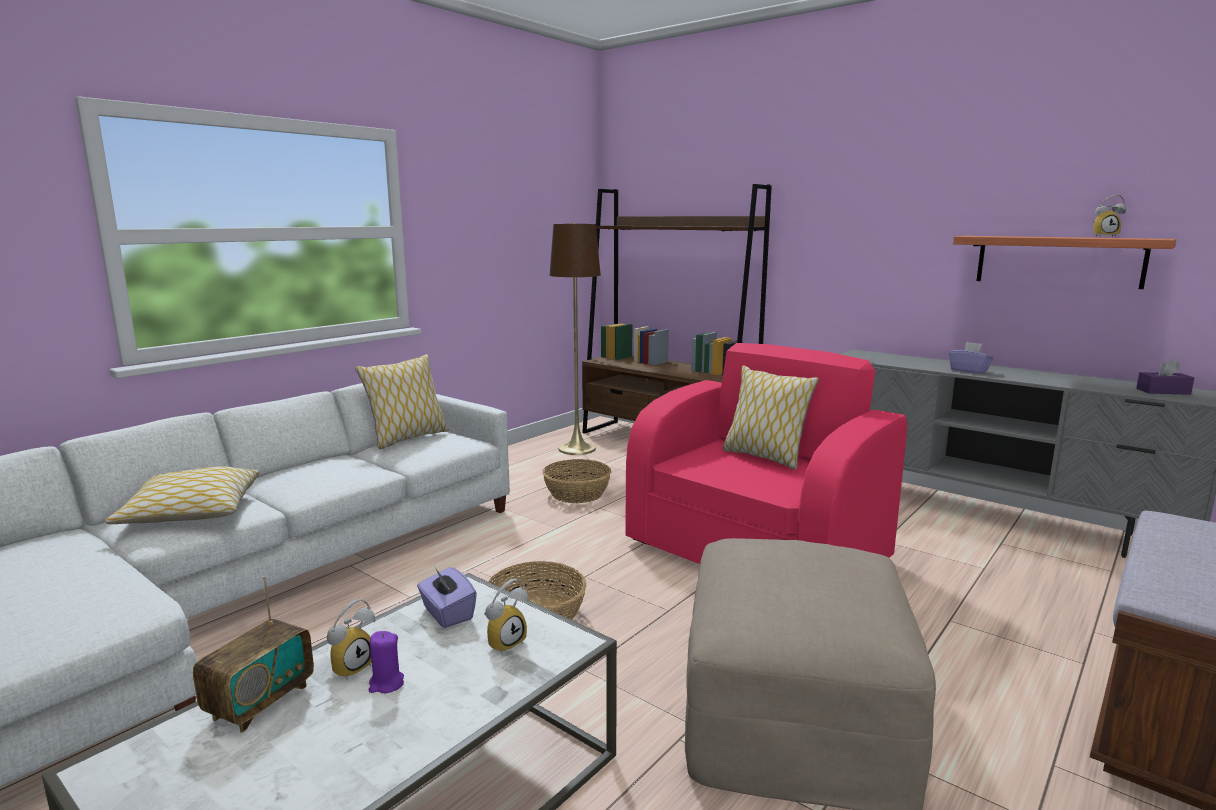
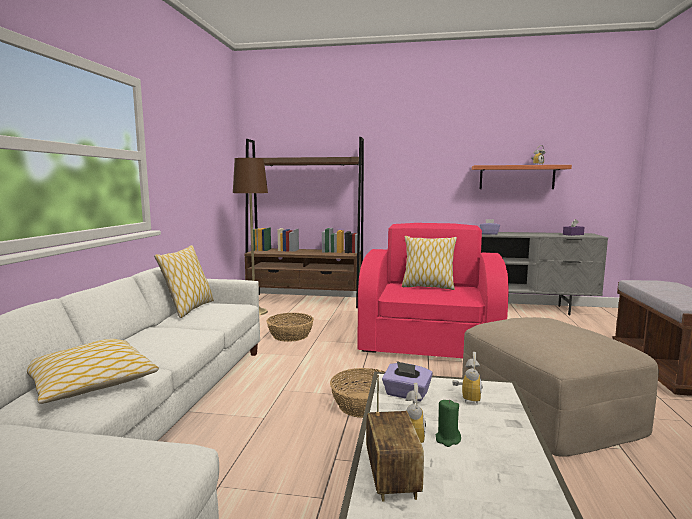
camera: 30 degrees left, 5 degrees down
purple candle [369,631,404,693] -> green candle [436,399,461,447]

